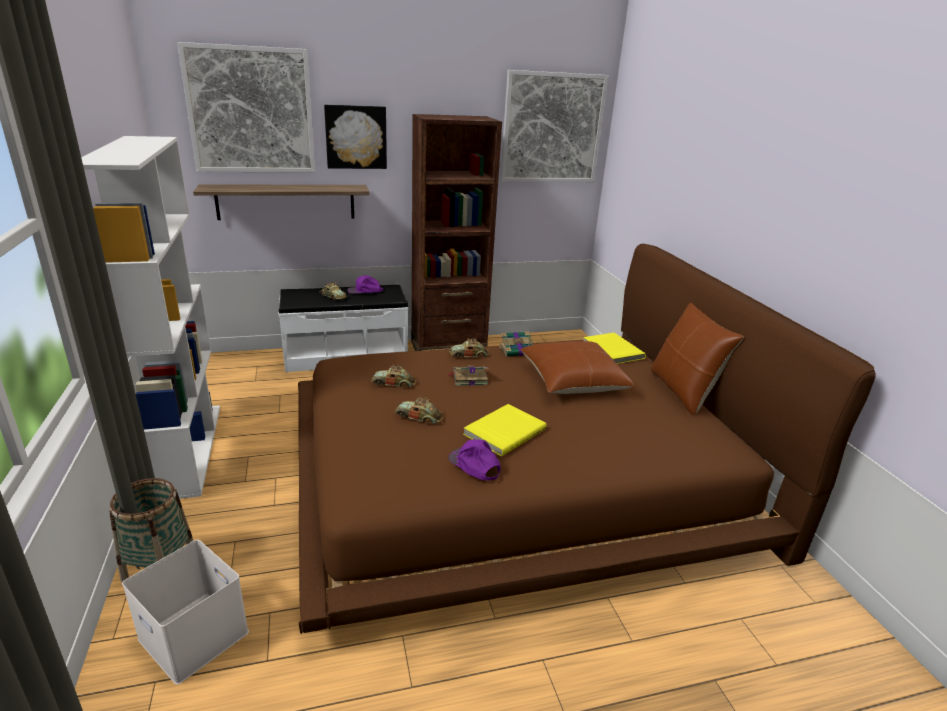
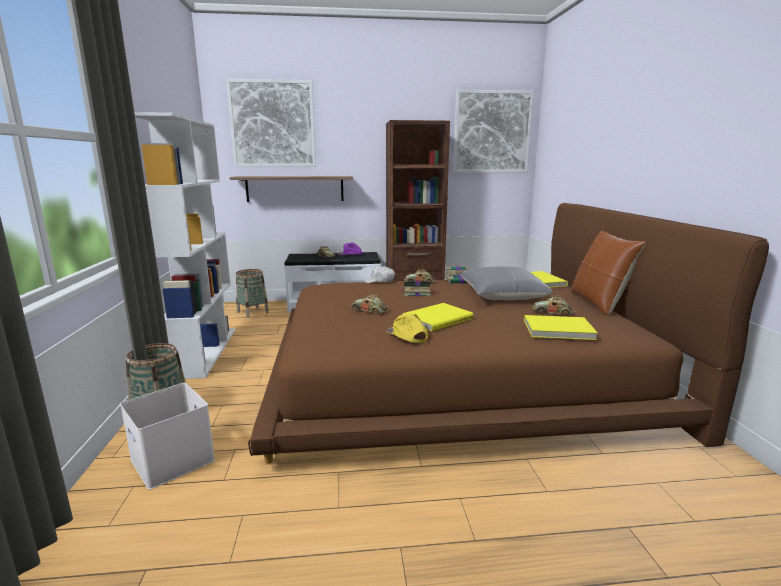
camera: 10 degrees right, 10 degrees down
picture [324,104,387,169] -> none
toy car [371,364,416,388] -> toy car moved to [532,295,575,315]
purple cap [448,439,500,480] -> yellow cap [387,313,428,343]
brown pillow [521,341,635,394] -> grey pillow [460,266,553,300]
none -> basket [236,269,269,318]
none -> white cap [363,266,395,283]
none -> yellow book [524,315,598,340]

